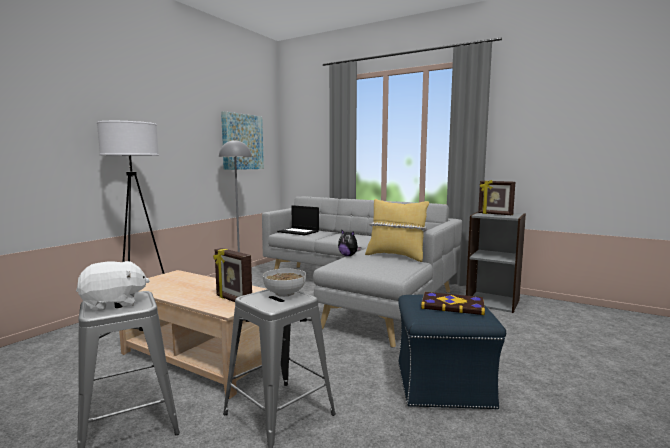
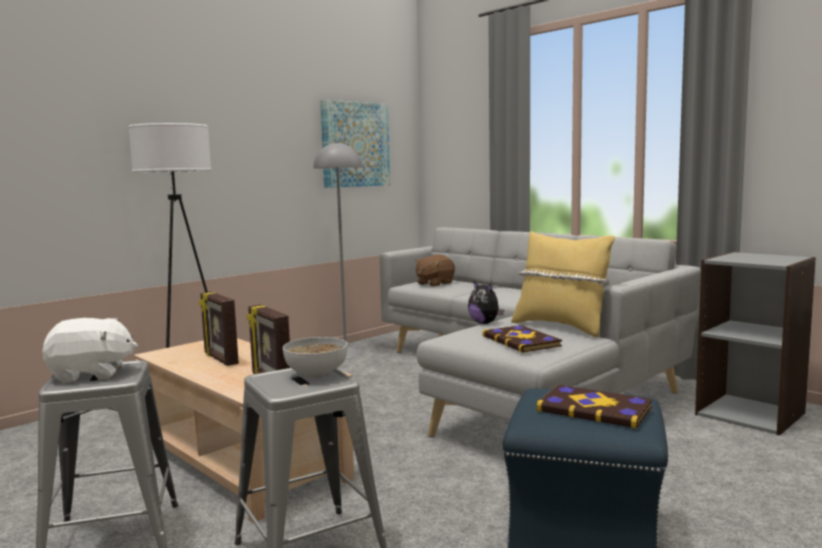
camera: 15 degrees right, 0 degrees up
laptop [277,205,319,235] -> brown plush toy [415,255,455,287]
picture frame [478,180,515,215] -> picture frame moved to [199,292,239,366]
none -> book [482,325,562,353]

